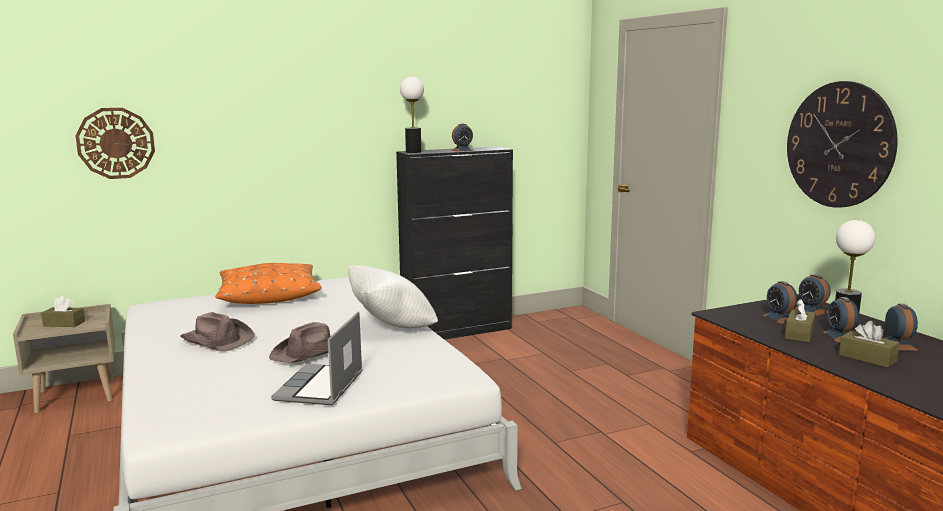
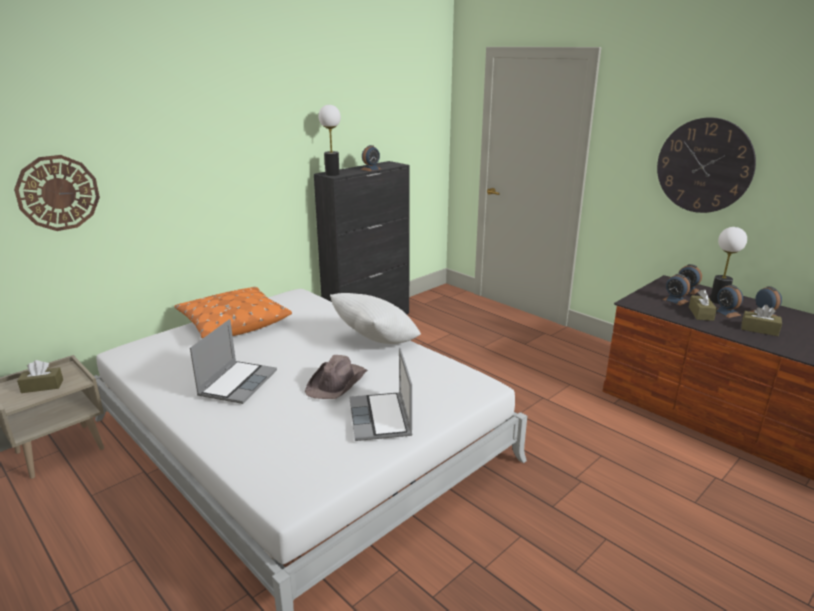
camera: 20 degrees left, 10 degrees up
brown hat [180,312,254,352] -> laptop [190,319,277,404]

